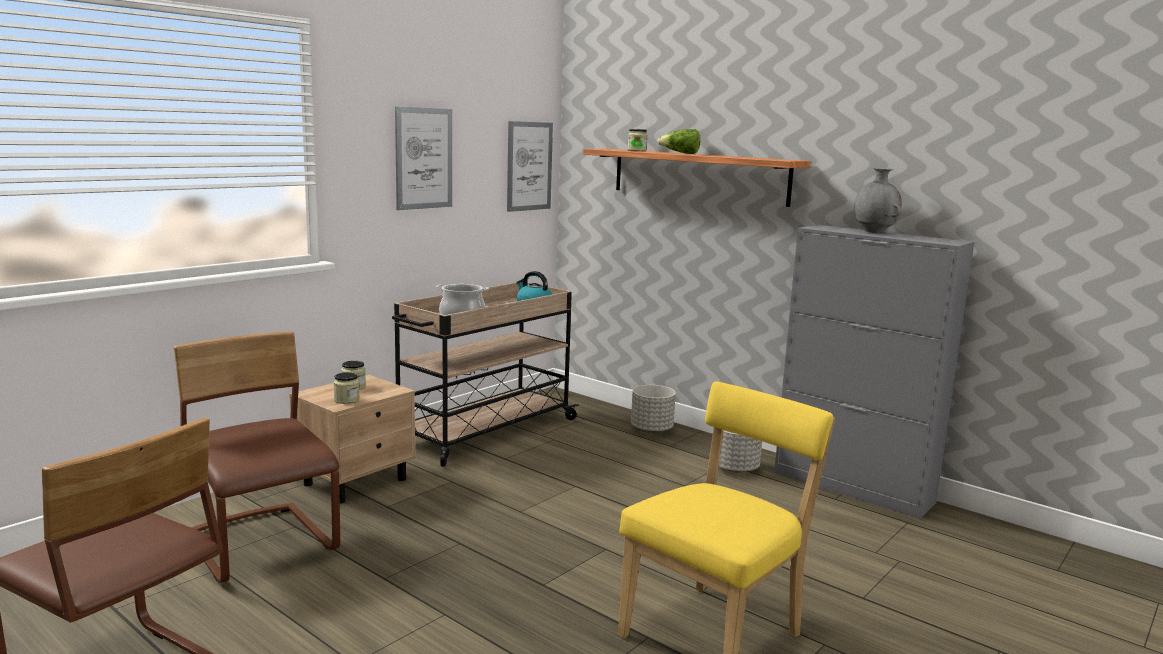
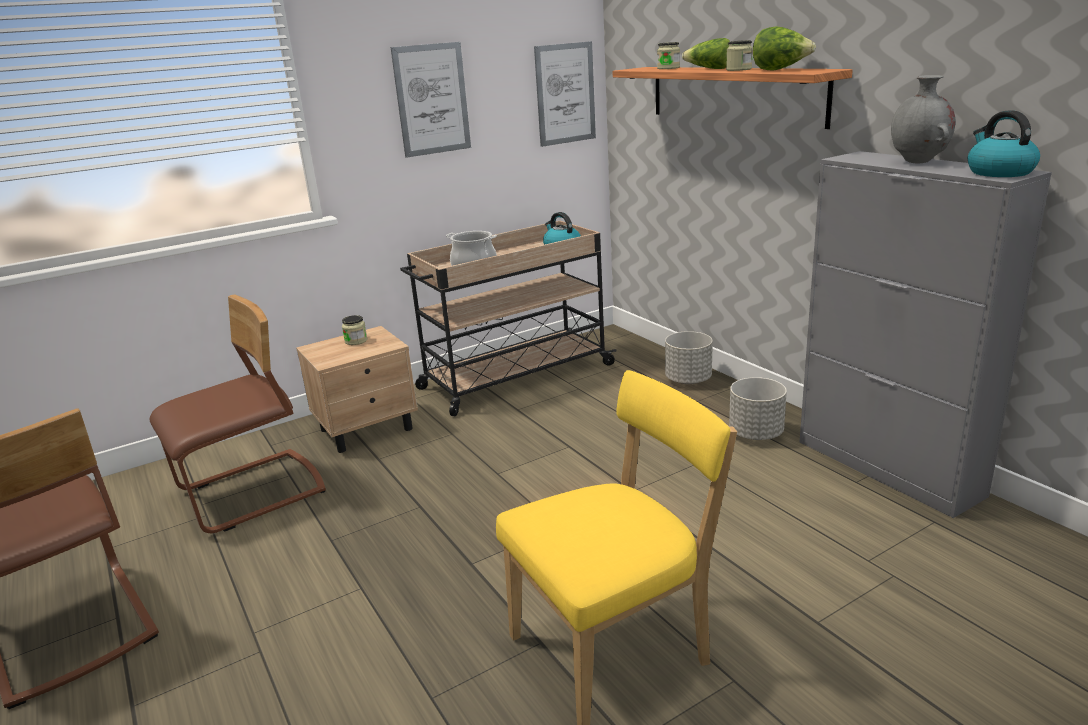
camera: 20 degrees right, 10 degrees up
brown chair [174,331,340,583] -> brown chair turned 75 degrees clockwise [150,294,326,533]
jar [333,372,359,404] -> jar moved to [726,40,753,71]
none -> lettuce [753,27,816,70]
none -> kettle [968,110,1040,177]

